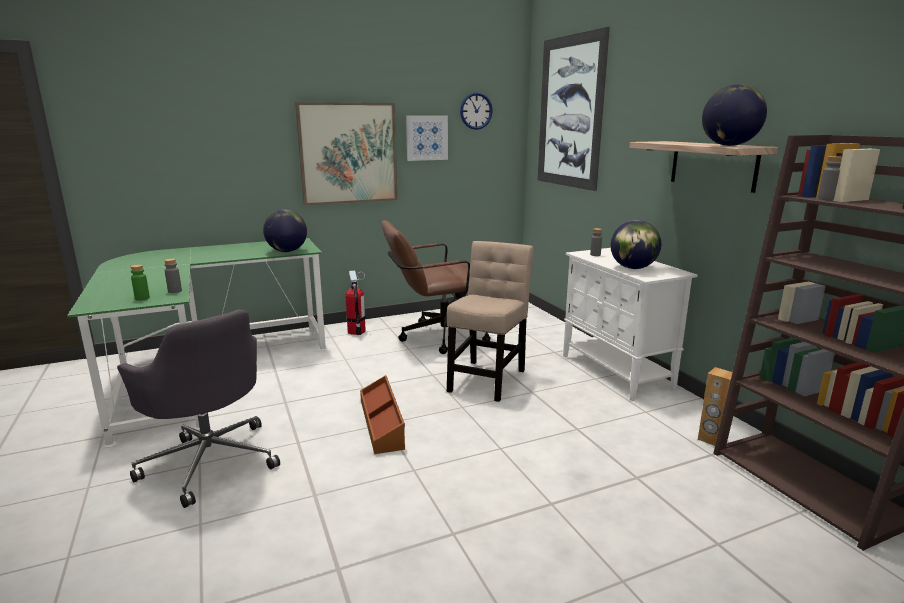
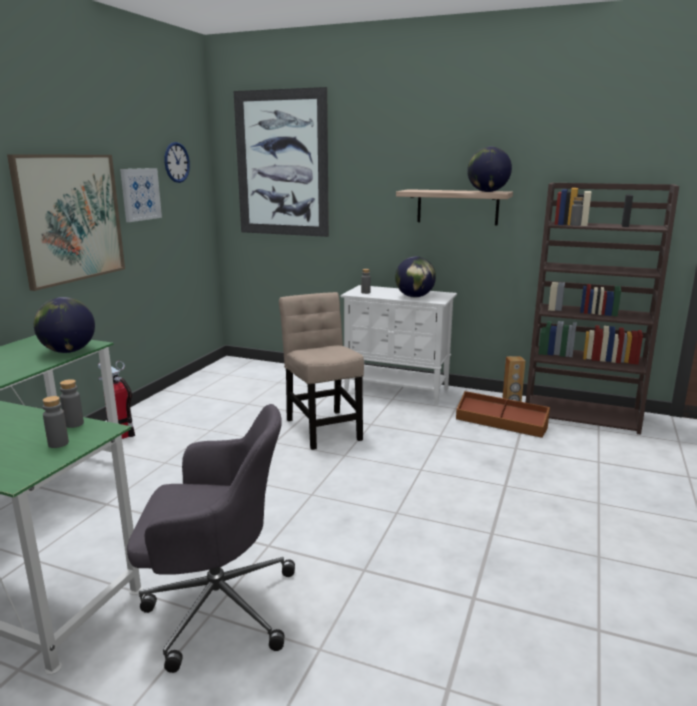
camera: 45 degrees left, 0 degrees up
green bottle [131,264,150,301] -> grey bottle [42,396,69,448]
brown storage box [360,375,405,454] -> brown storage box moved to [456,391,550,438]
brown office chair [381,220,491,354] -> none

